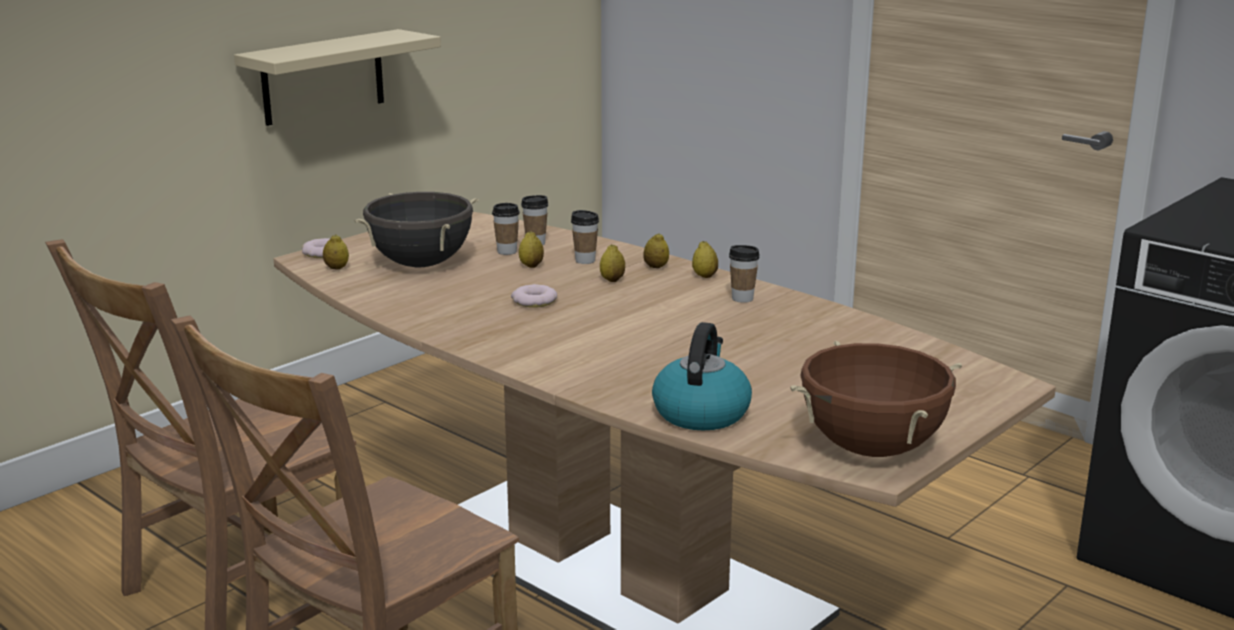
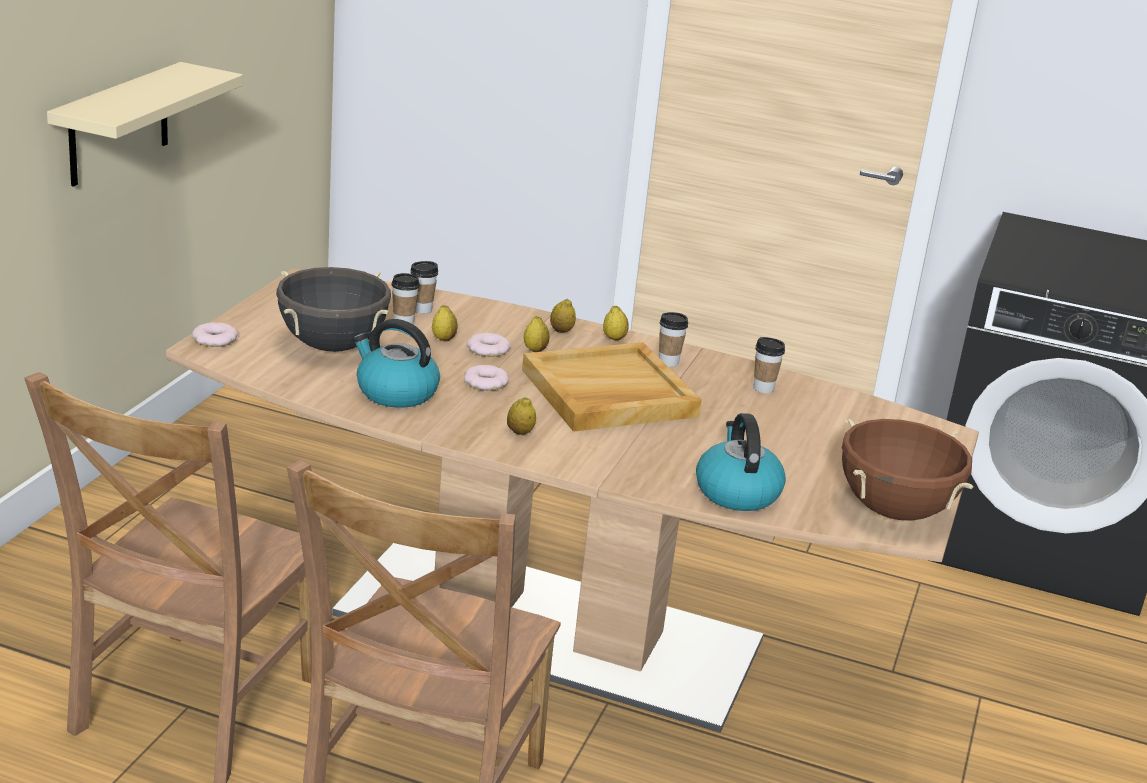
camera: 25 degrees left, 5 degrees up
lemon [323,235,349,270] -> lemon moved to [507,397,536,434]
cup [571,210,599,264] -> cup moved to [753,337,785,393]
none -> kettle [353,319,440,408]
none -> donut [467,333,511,357]
none -> beige tray [522,342,702,432]

